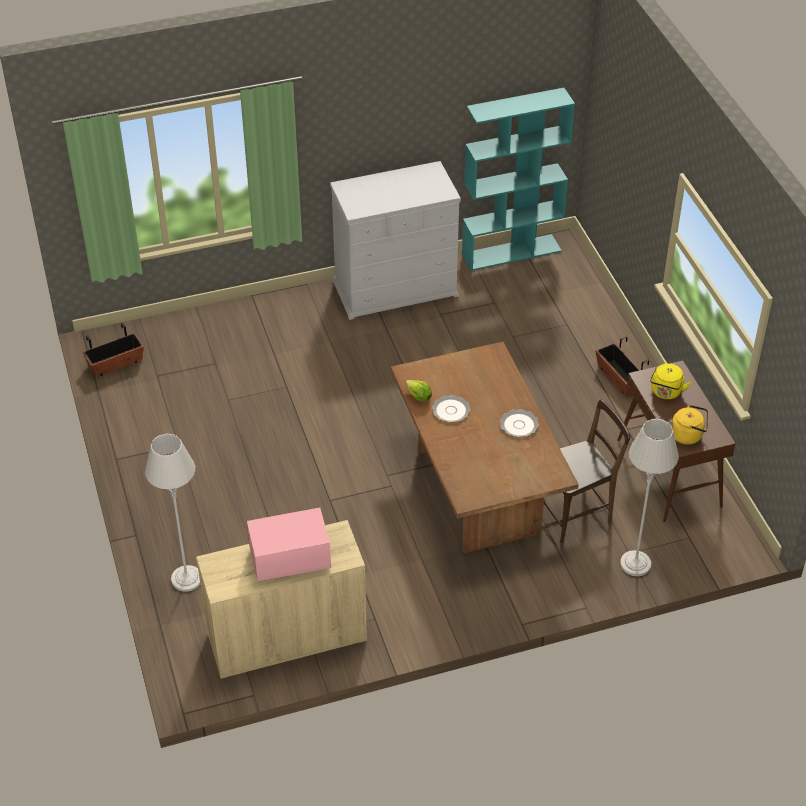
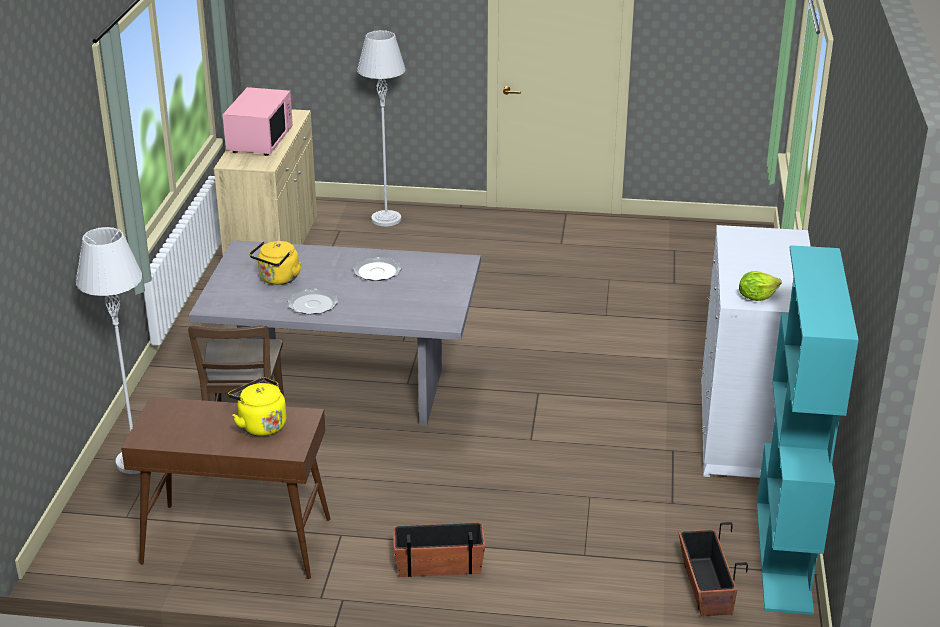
camera: 115 degrees right, 15 degrees down
planter [83,323,144,378] -> planter moved to [679,522,748,616]
brown dining table [391,342,579,553] -> grey dining table [189,240,481,426]
lettuce [405,380,432,401] -> lettuce moved to [739,271,782,301]
yellow kettle [671,405,708,445] -> yellow kettle moved to [249,241,301,285]

